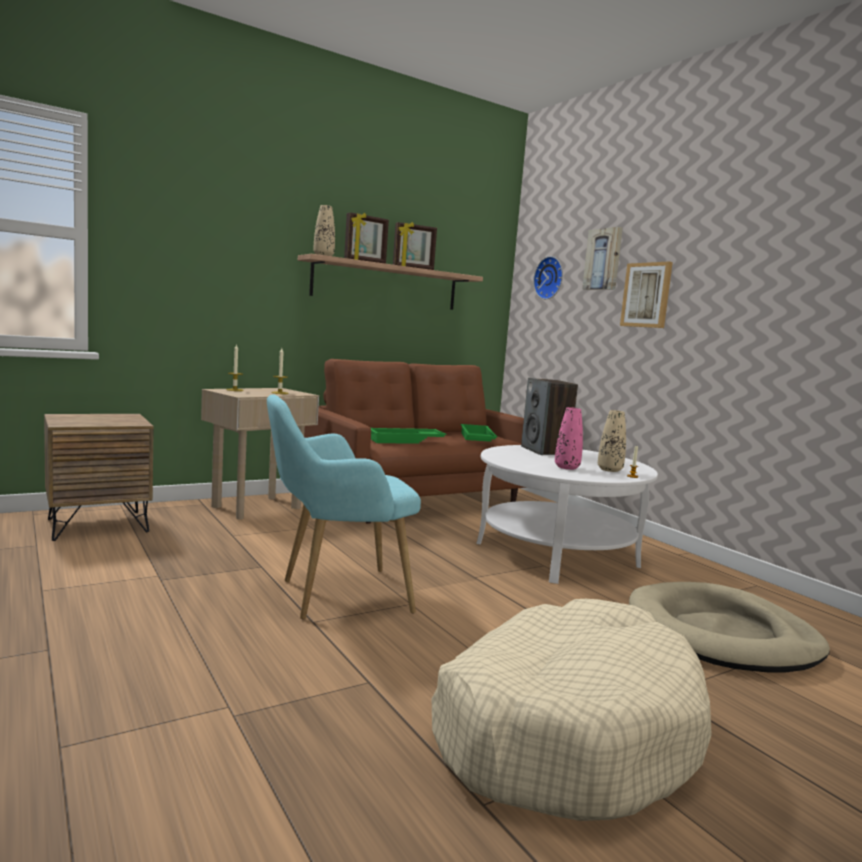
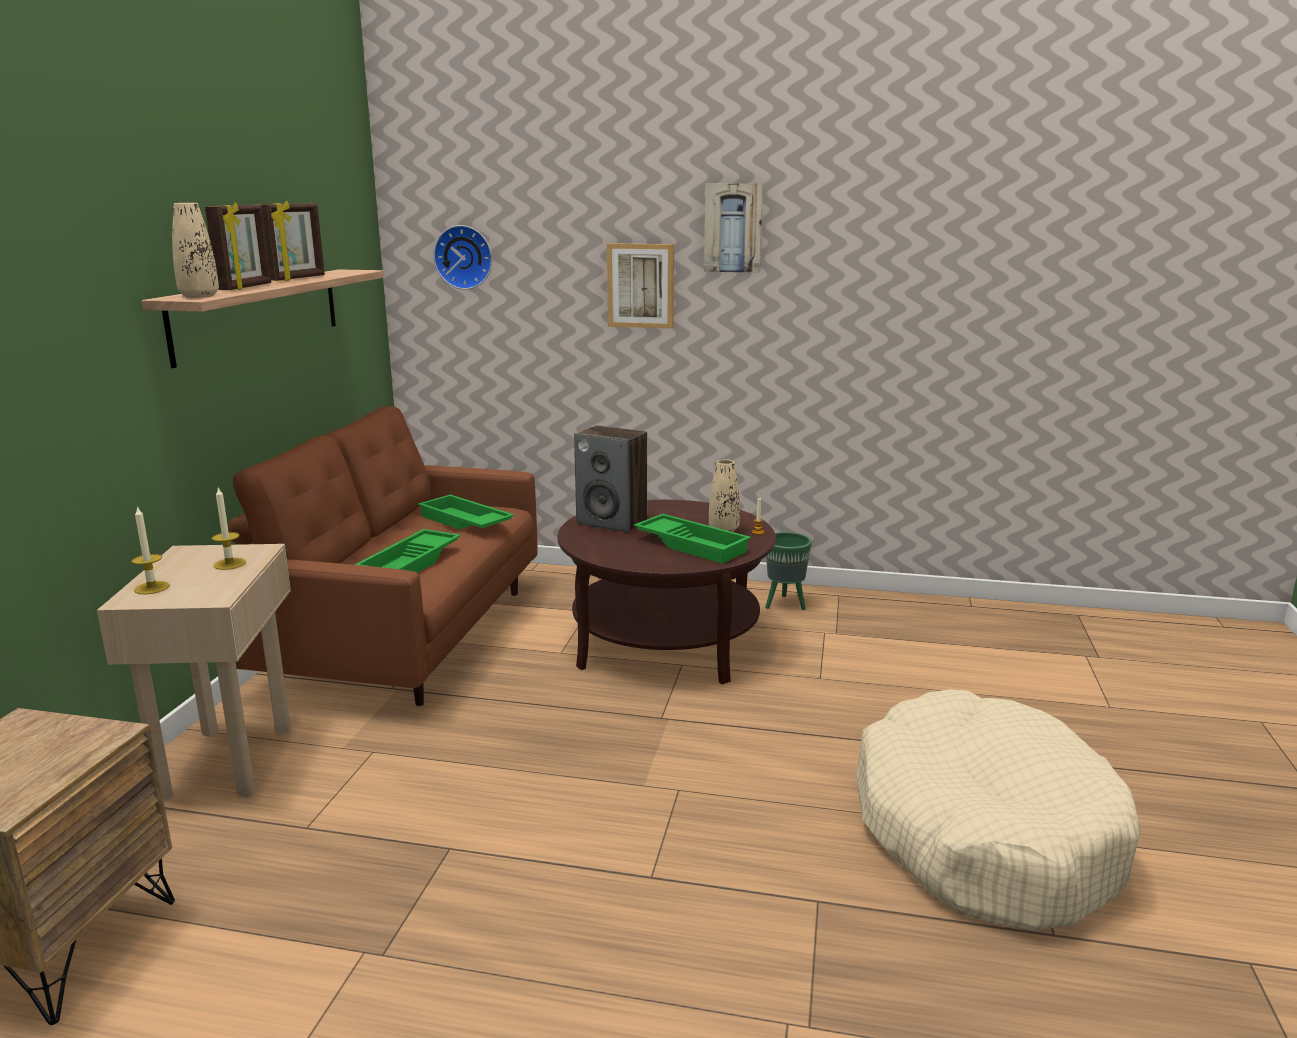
camera: 45 degrees left, 10 degrees up
turquoise armchair [267,394,421,620] -> none
white coffee table [476,445,658,584] -> brown coffee table [558,500,776,684]
pink vase [555,407,583,470] -> green tray [634,514,751,564]
picture [582,227,623,290] -> picture moved to [704,184,764,273]
beige dog bed [629,582,830,673] -> none
none -> green planter [765,532,812,610]

